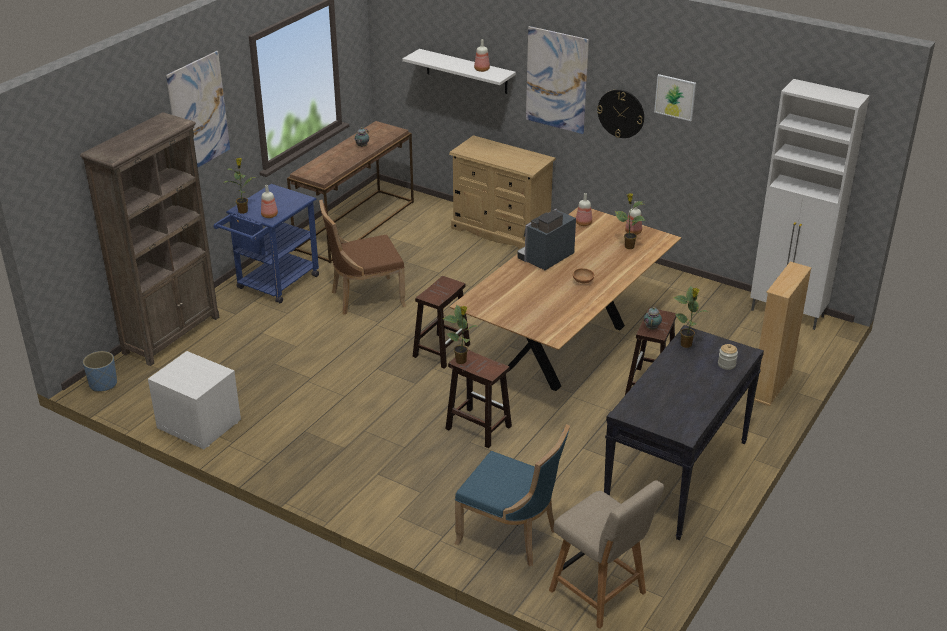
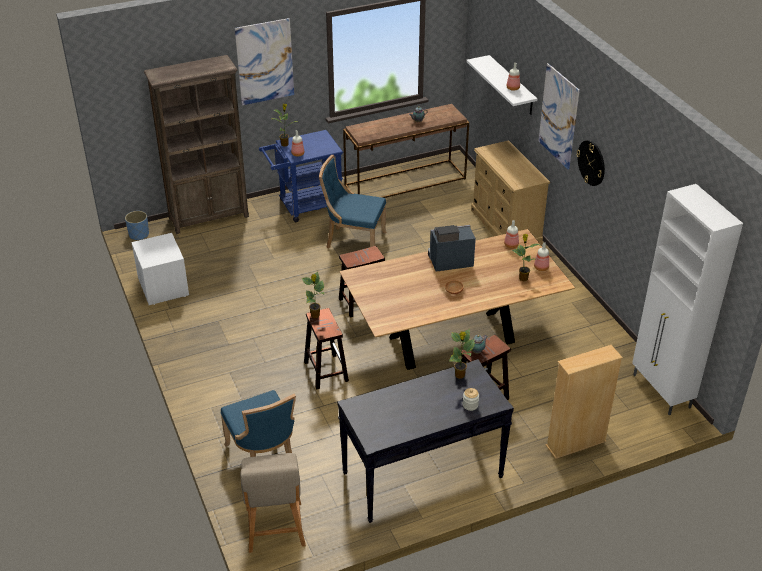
camera: 35 degrees right, 5 degrees up
brown chair [319,199,406,315] -> blue chair [319,155,386,248]
picture [654,74,696,121] -> none

